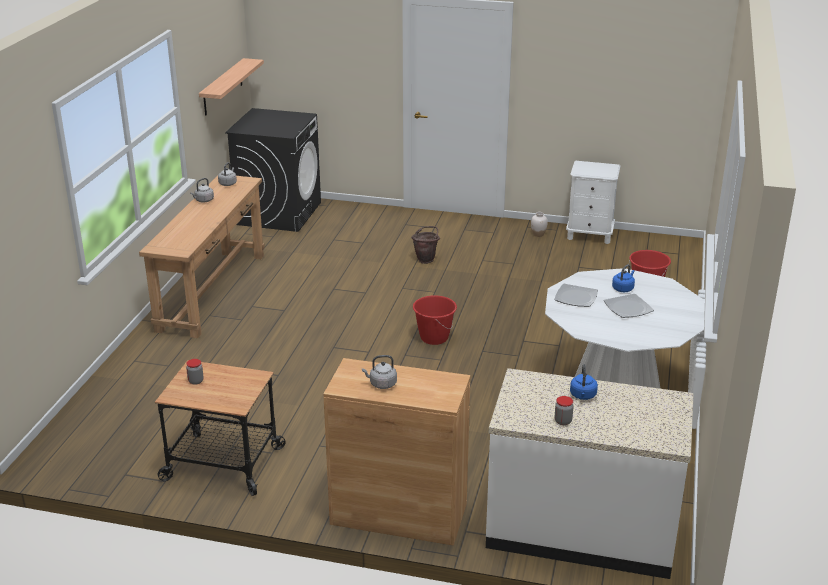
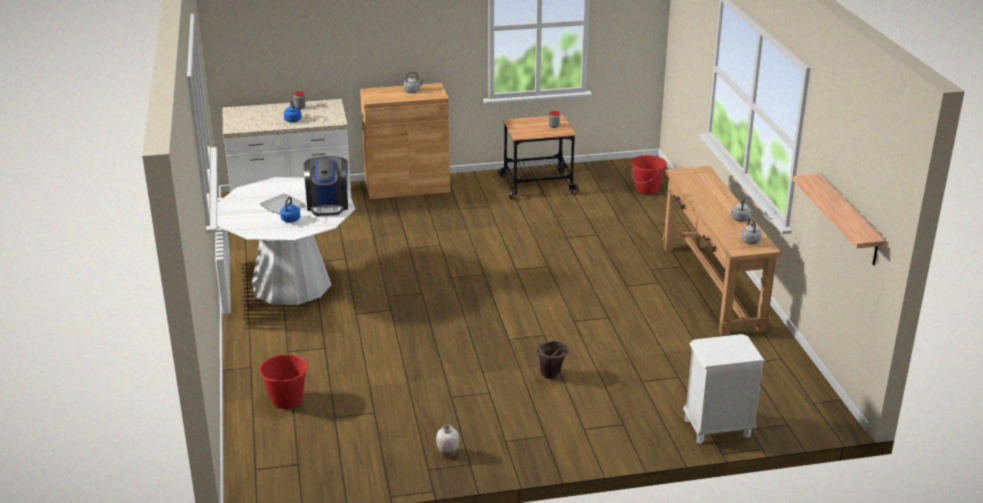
camera: 155 degrees right, 0 degrees up
black washing machine [225,108,321,232] -> none
red bucket [413,295,457,345] -> red bucket moved to [631,155,667,194]
plate [554,284,598,307] -> coffee machine [304,156,348,216]
white nightstand [566,161,621,244] -> white nightstand moved to [683,334,765,444]

